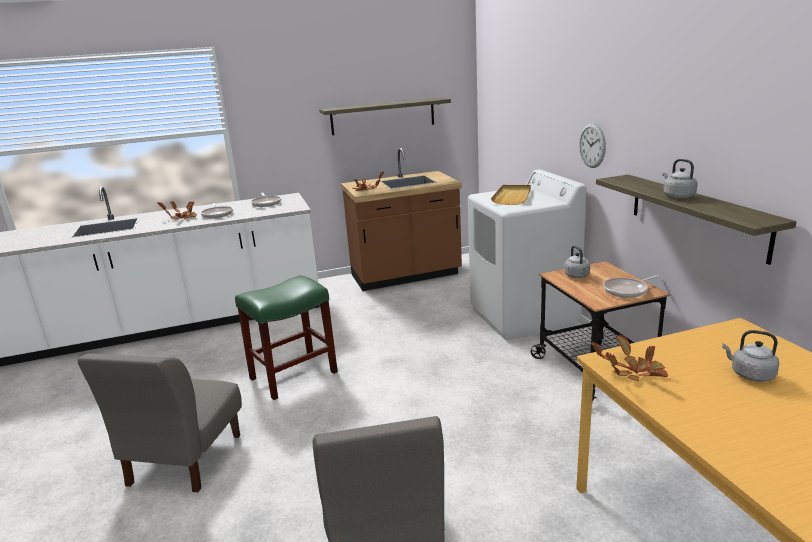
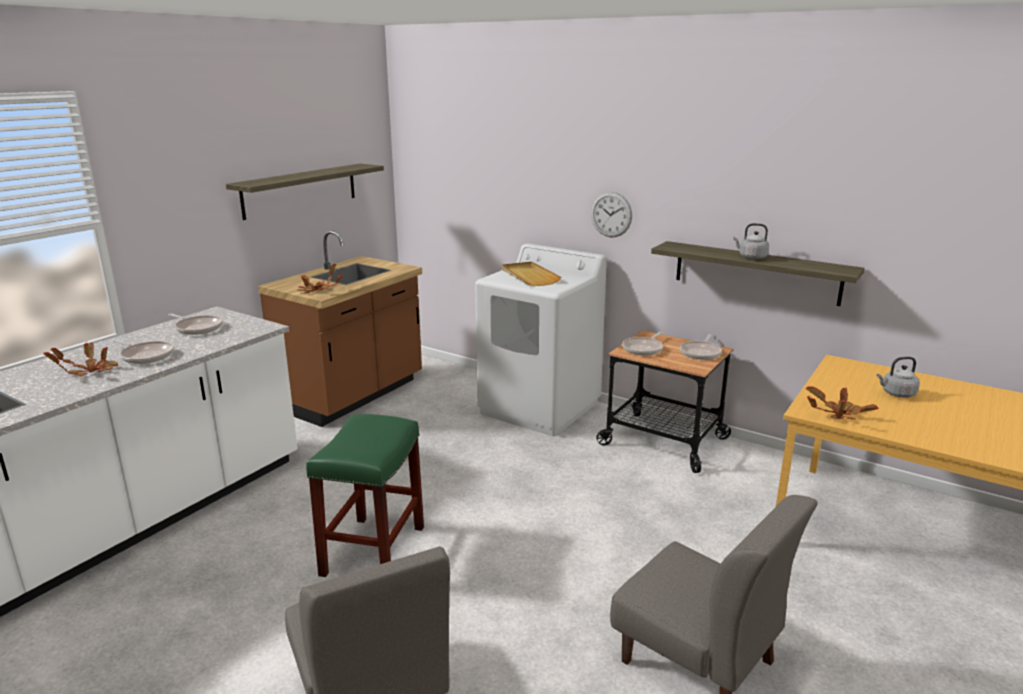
camera: 40 degrees left, 0 degrees up
grey kettle [564,245,590,278] -> frying pan [622,332,663,356]

